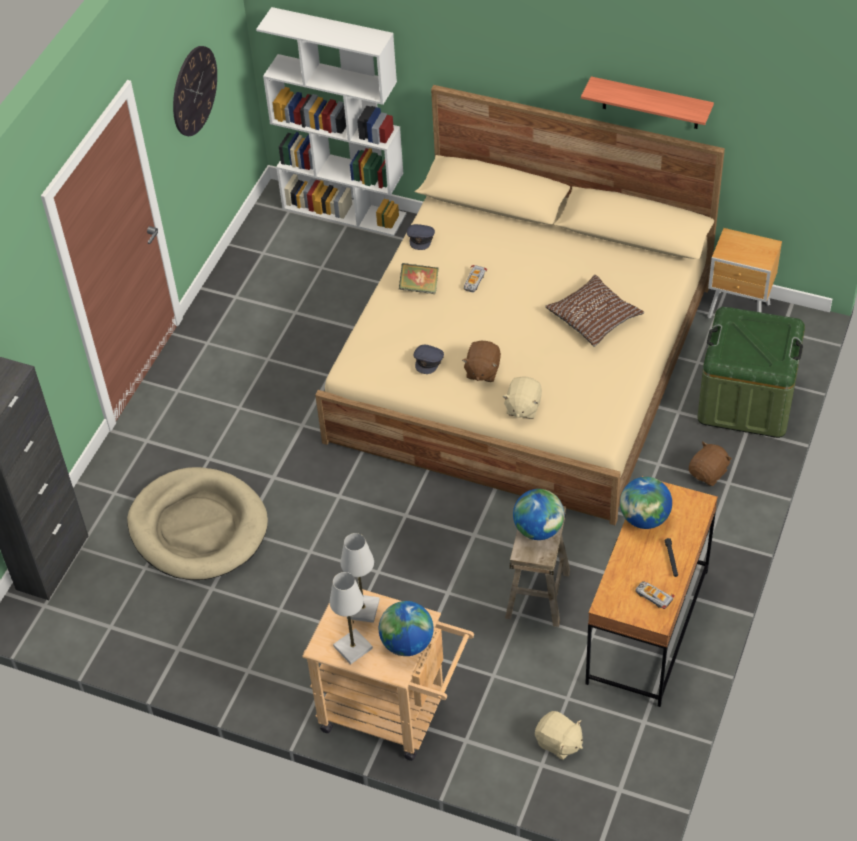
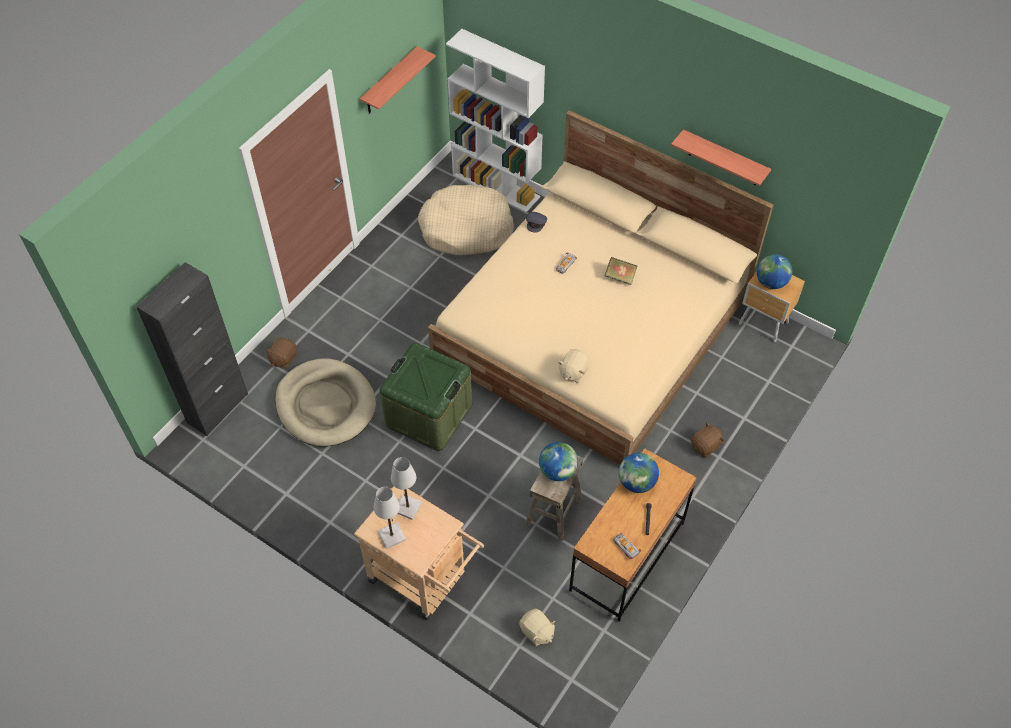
camera: 10 degrees right, 5 degrees up
wall clock [173,46,217,136] -> shelf [360,47,436,114]
globe [379,601,434,656] -> globe moved to [757,254,792,289]
book [399,263,439,294] -> book moved to [605,257,637,285]
grey cap [414,345,444,374] -> none
brown plush toy [462,341,501,382] -> brown plush toy moved to [266,338,297,368]
brown pillow [545,275,644,347] -> none
green storage box [697,307,805,438] -> green storage box moved to [380,343,472,451]
none -> beige dog bed [418,185,514,255]

